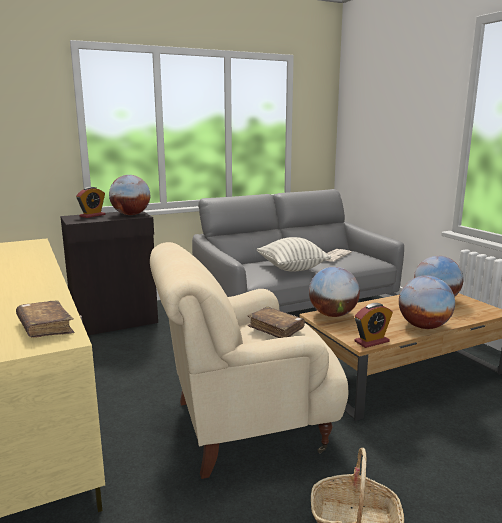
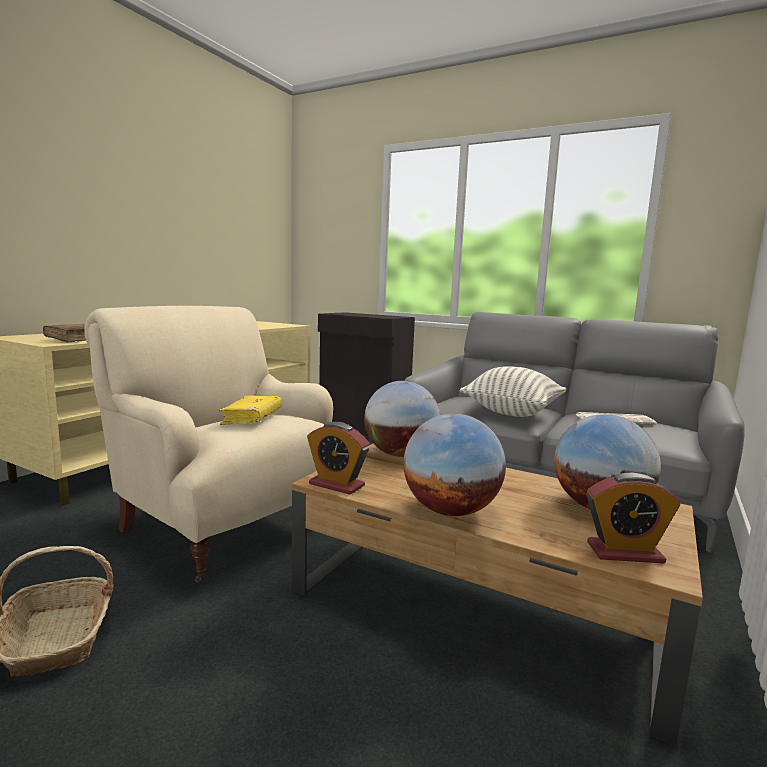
camera: 55 degrees right, 5 degrees down
alarm clock [76,187,105,218] -> alarm clock moved to [586,473,681,563]
globe [109,175,150,215] -> none
brown book [248,307,305,338] -> yellow book [219,395,282,425]

